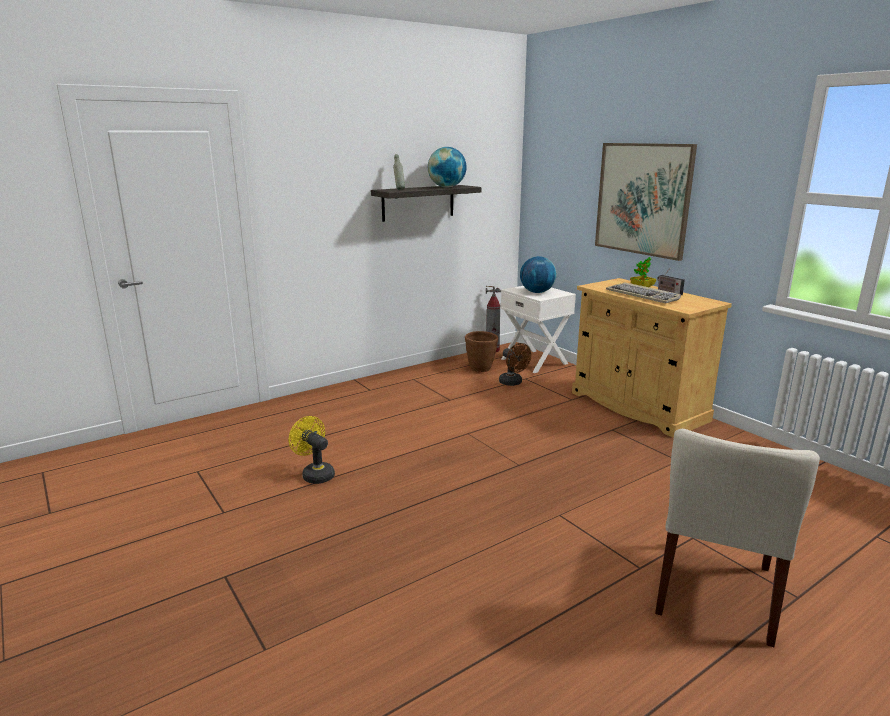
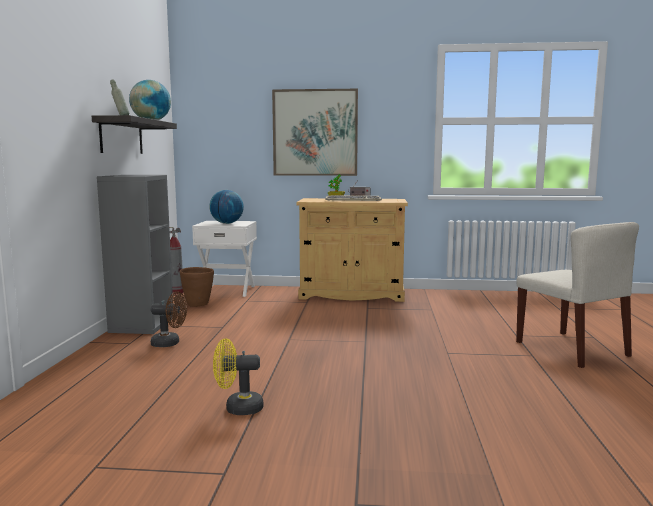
camera: 50 degrees left, 10 degrees down
brown fan [499,343,531,386] -> brown fan moved to [151,292,187,347]
none -> grey bookcase [97,175,173,334]

